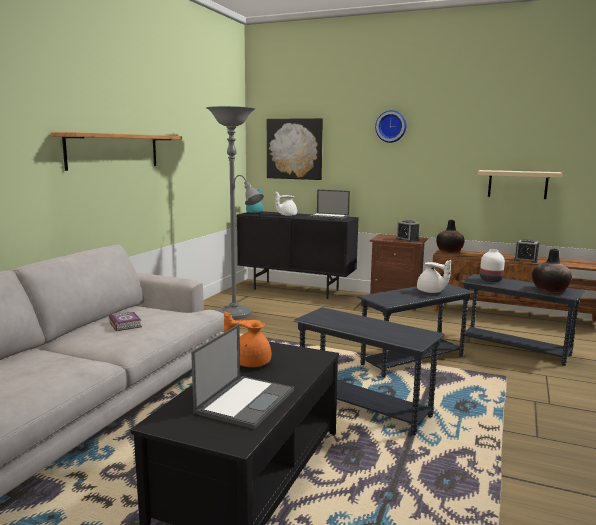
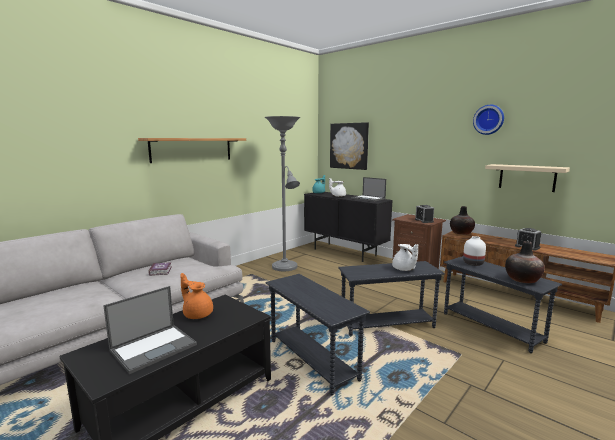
camera: 20 degrees right, 0 degrees up
wall clock [375,110,406,143] -> wall clock moved to [473,105,504,135]

